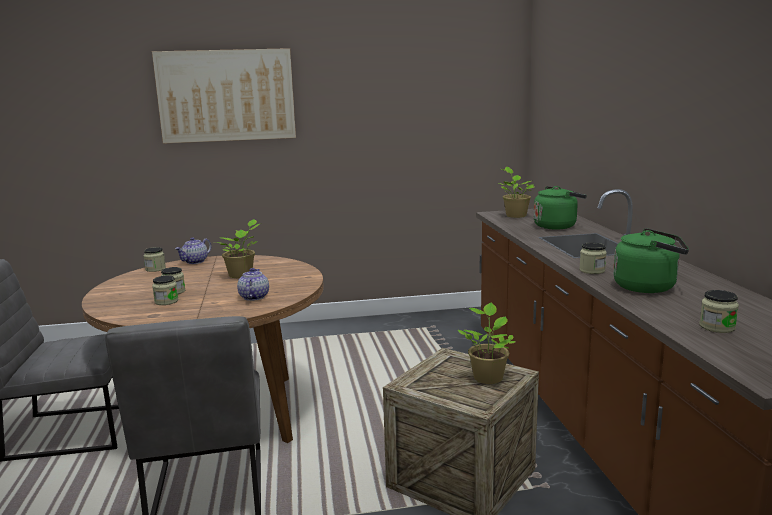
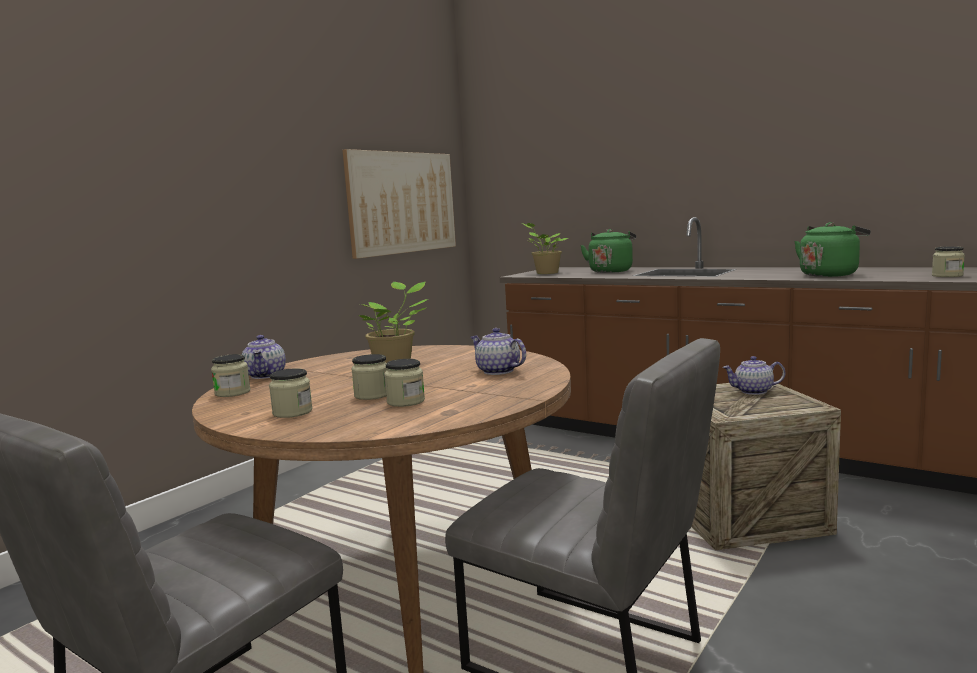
camera: 45 degrees left, 5 degrees down
picture [152,48,296,144] -> picture moved to [342,149,456,259]
potted plant [458,302,515,384] -> teapot [723,356,785,395]
jar [579,243,606,274] -> jar moved to [269,368,313,418]

